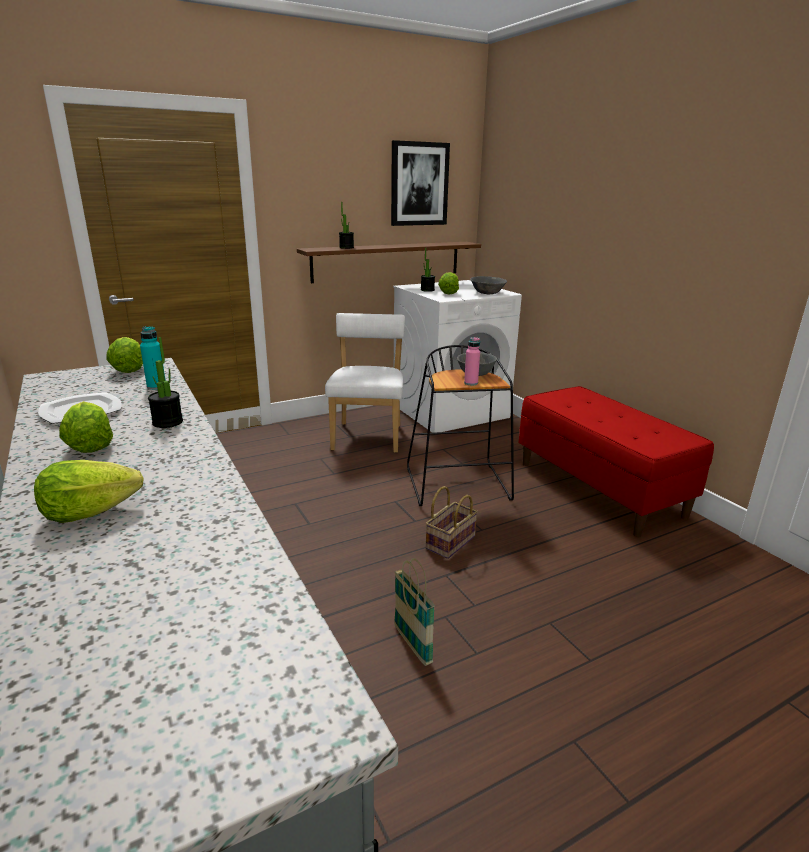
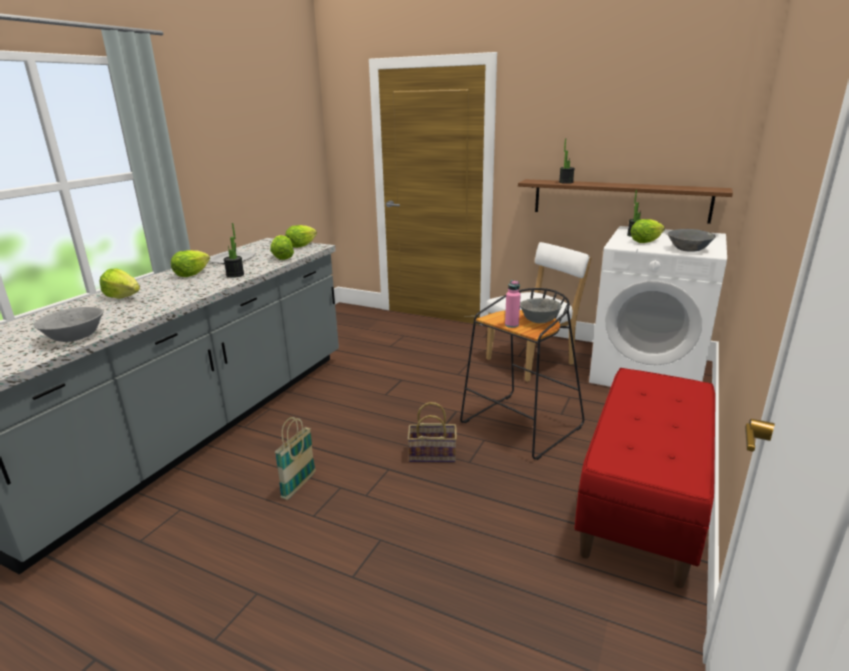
camera: 55 degrees right, 0 degrees up
turquoise bottle [140,326,166,390] -> lettuce [270,235,294,260]
picture [391,140,450,226] -> none
none -> grey bowl [34,307,103,342]

